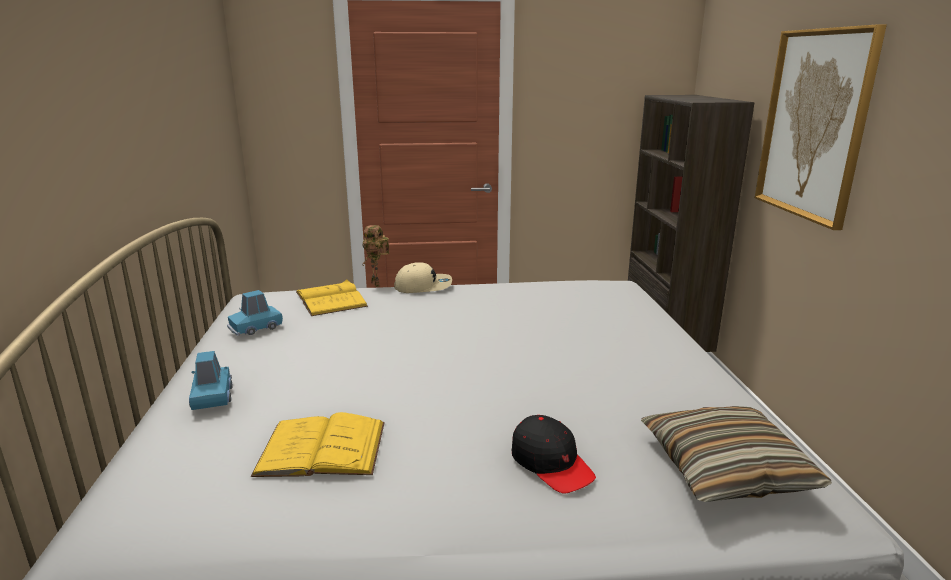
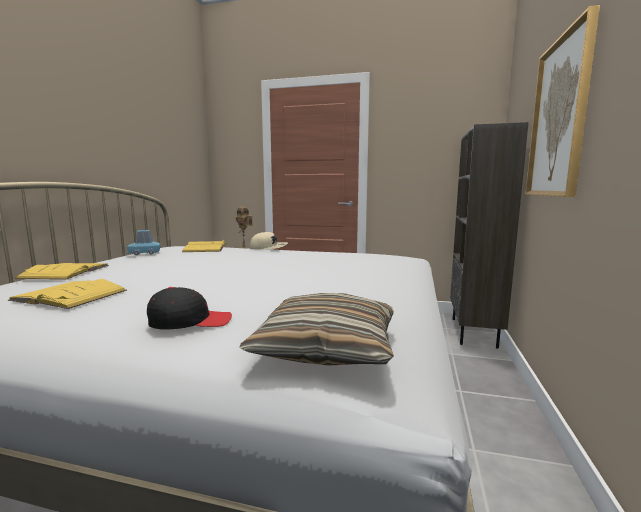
camera: 20 degrees right, 10 degrees down
blue toy car [189,351,233,410] -> yellow book [15,263,109,280]
black cap [512,415,596,494] -> black cap turned 90 degrees counterclockwise [147,287,232,330]

